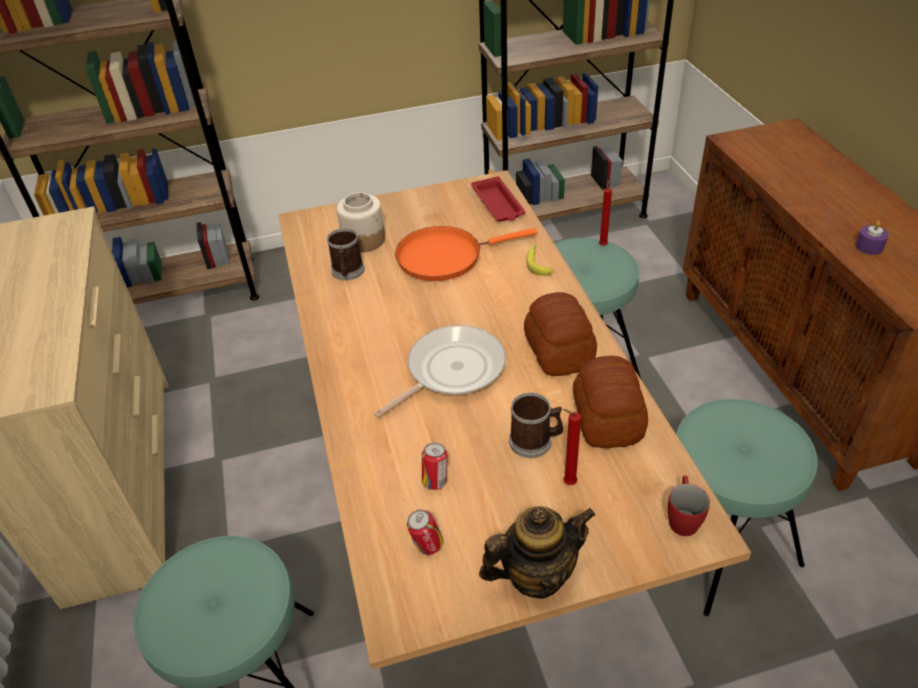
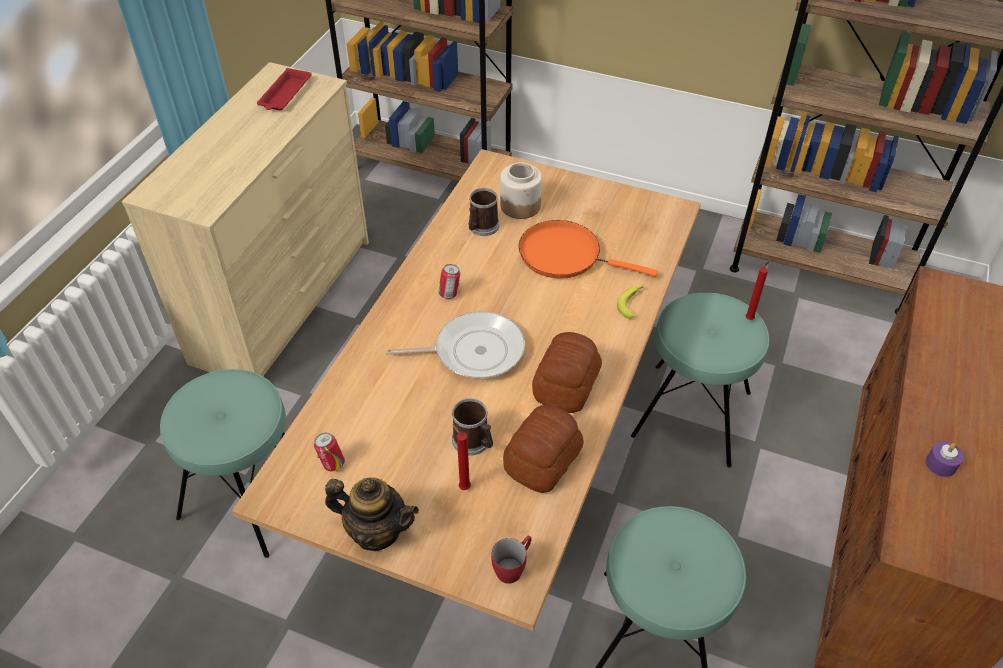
camera: 35 degrees right, 5 degrees up
can [422,443,448,490] -> can moved to [438,264,460,299]
red tray [471,176,525,222] -> red tray moved to [257,68,312,111]

